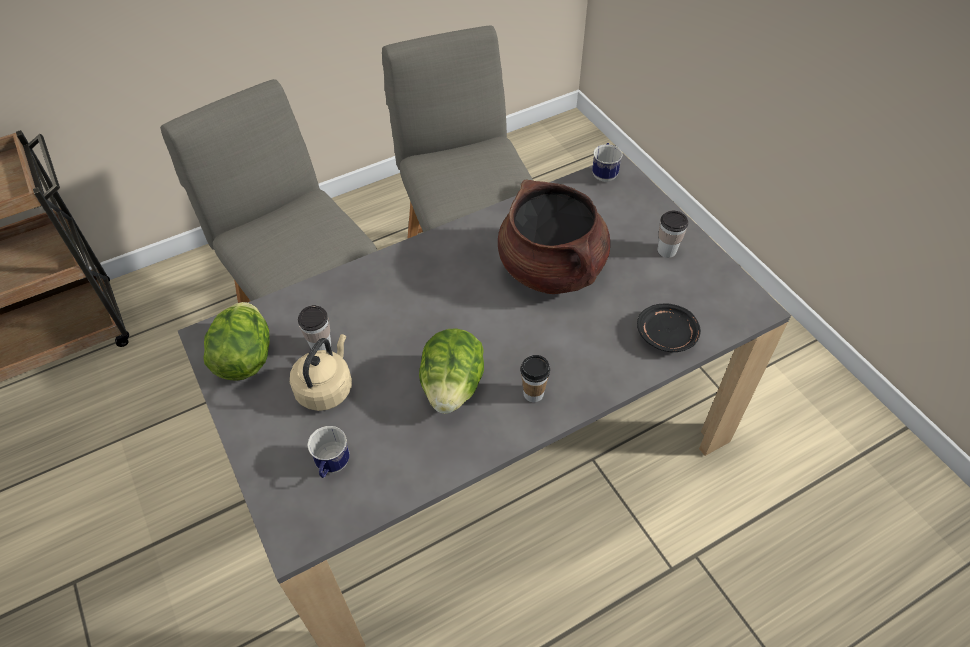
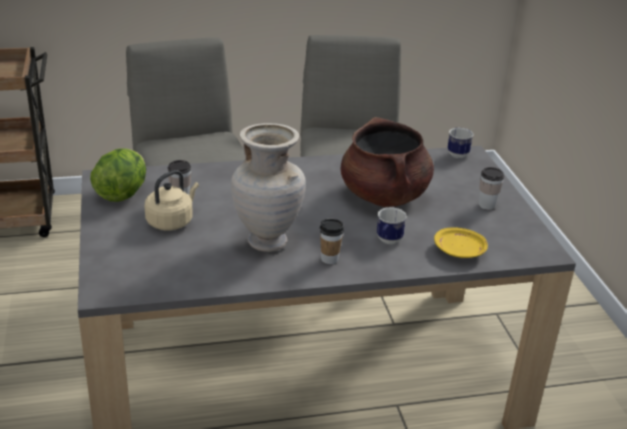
camera: 15 degrees right, 20 degrees down
mug [307,426,350,478] -> mug moved to [377,207,407,244]
lettuce [419,329,484,414] -> beige vase [231,123,306,252]
black plate [637,303,701,352] -> yellow plate [434,227,488,258]

